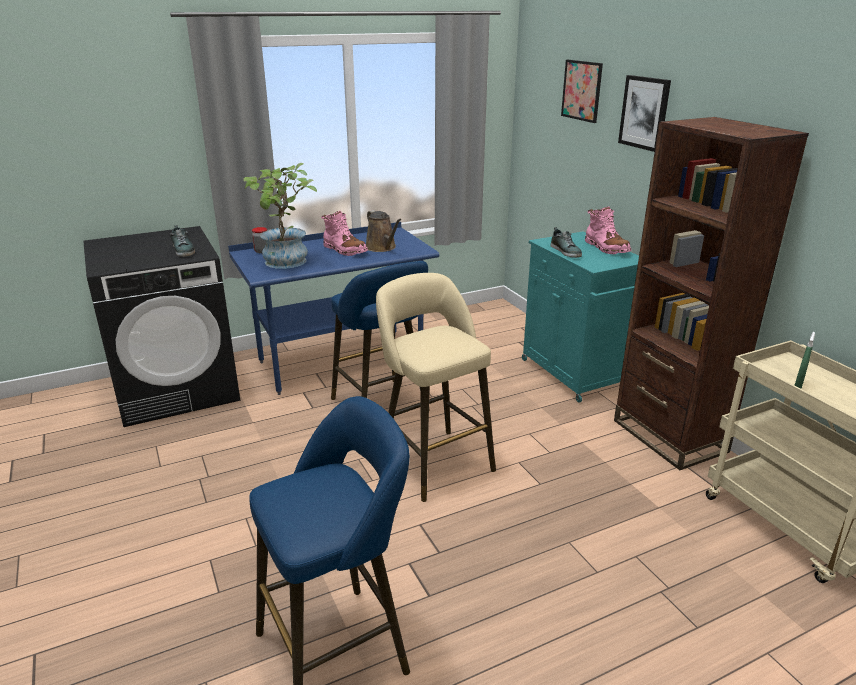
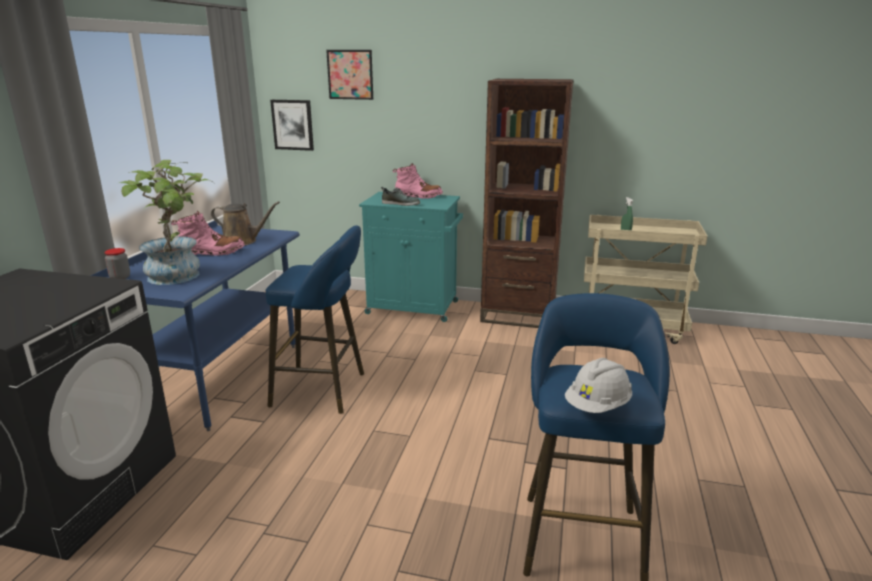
camera: 50 degrees left, 5 degrees down
shoe [170,225,195,257] -> none
beige stool [376,273,496,502] -> none
picture [618,75,671,152] -> picture moved to [270,100,314,151]
none -> white hard hat [565,358,632,413]

